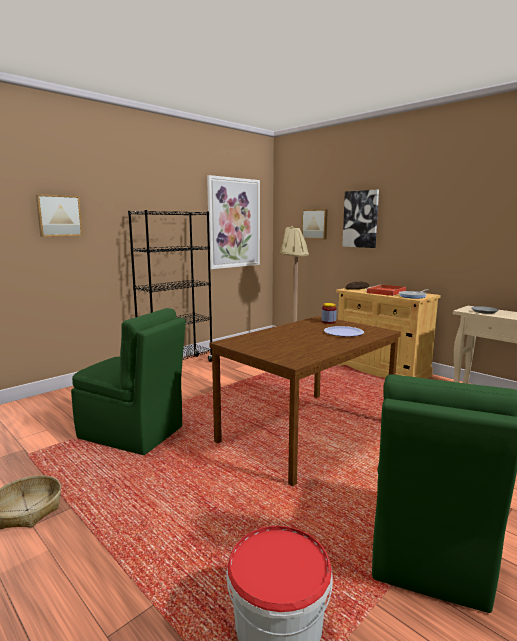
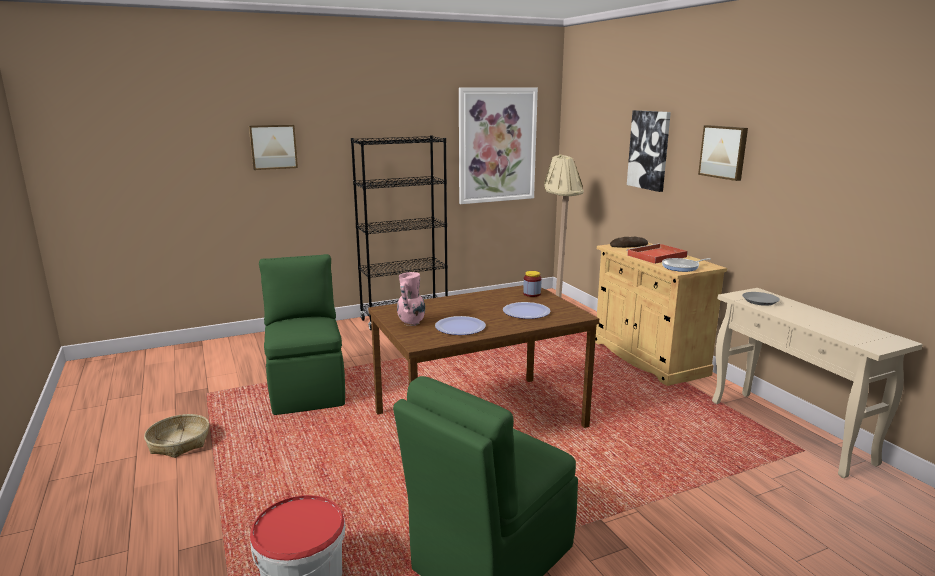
camera: 20 degrees right, 5 degrees up
green chair [71,308,186,455] -> green chair turned 150 degrees counterclockwise [259,254,345,415]
picture [302,209,328,239] -> picture moved to [698,125,748,181]
none -> pink vase [397,272,425,326]
none -> plate [435,316,486,335]

